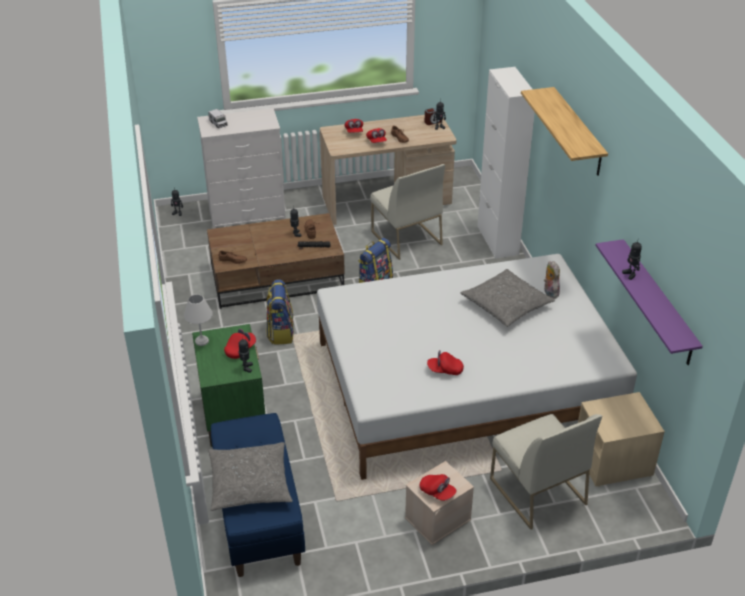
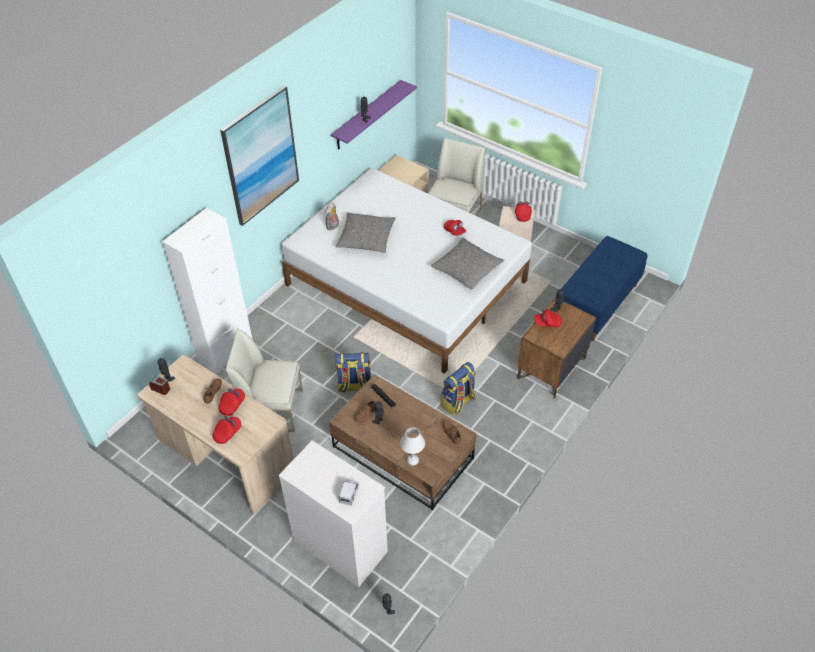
camera: 130 degrees left, 10 degrees up
white table lamp [184,294,213,346] -> white table lamp moved to [400,427,425,465]
green nightstand [192,324,265,447] -> brown nightstand [517,297,596,399]
grey pillow [208,442,292,511] -> grey pillow moved to [431,238,504,290]
white chair [370,164,445,260] -> white chair turned 105 degrees counterclockwise [226,328,303,432]
shelf [521,87,608,176] -> picture [220,85,299,226]

